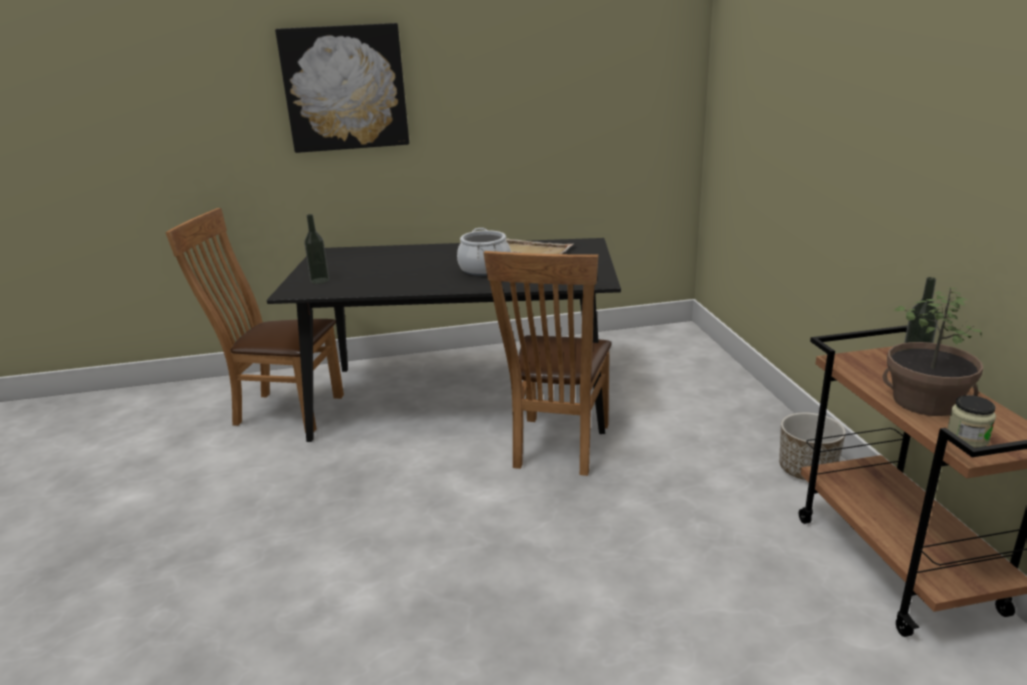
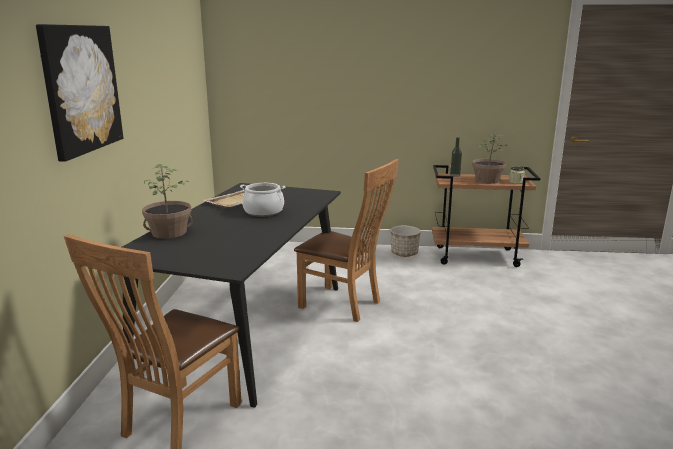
camera: 75 degrees left, 5 degrees down
bottle [304,214,329,284] -> none
none -> potted plant [142,164,193,239]

